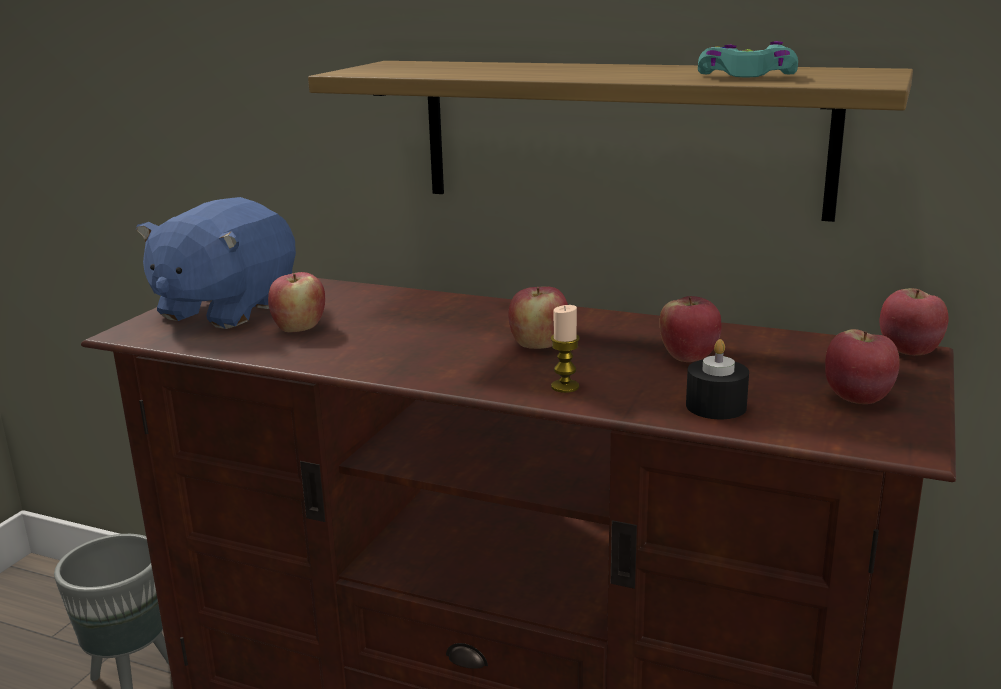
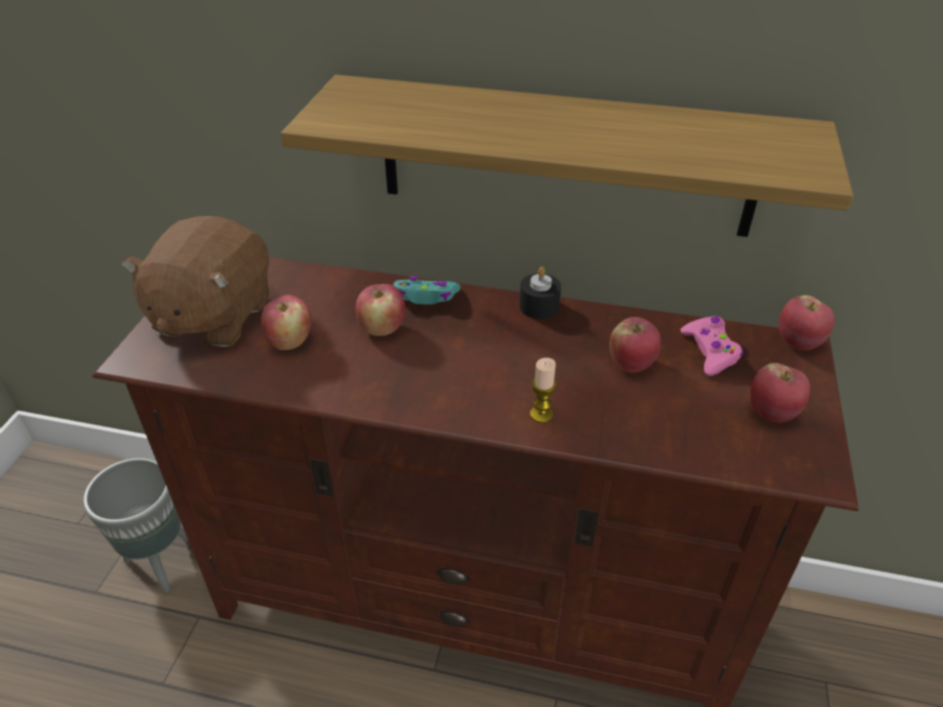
camera: 10 degrees left, 20 degrees up
blue plush toy [136,197,296,329] -> brown plush toy [121,216,269,347]
apple [508,286,568,349] -> apple moved to [356,284,405,336]
black candle [686,339,749,419] -> black candle moved to [519,267,561,319]
turquoise game controller [698,41,798,78] -> turquoise game controller moved to [394,276,460,305]
none -> pink game controller [681,316,743,376]

